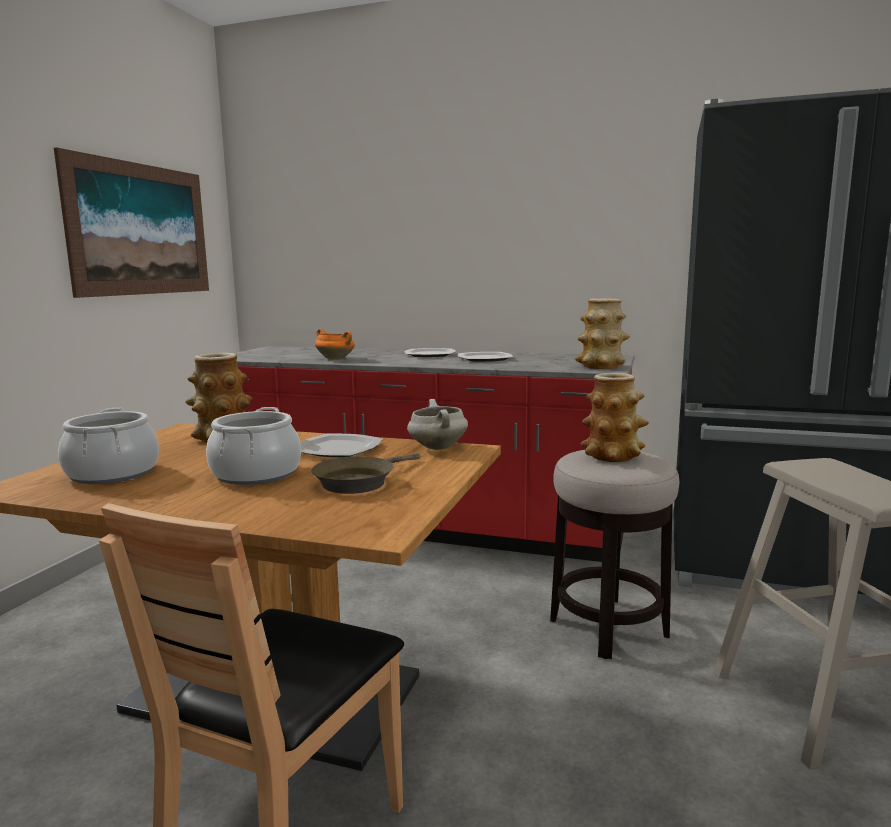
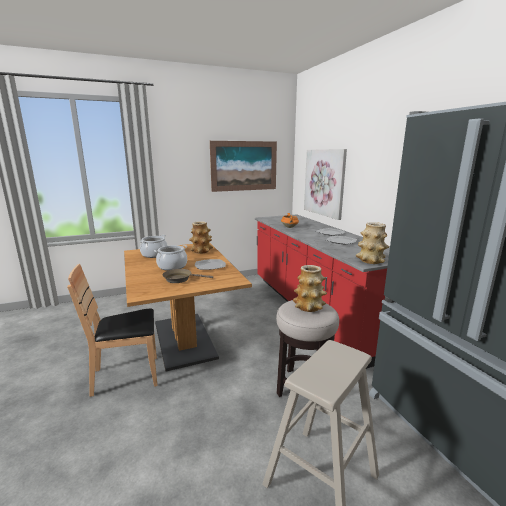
camera: 50 degrees right, 5 degrees up
white cooking pot [407,399,468,450] -> none
none -> picture [304,149,347,220]

